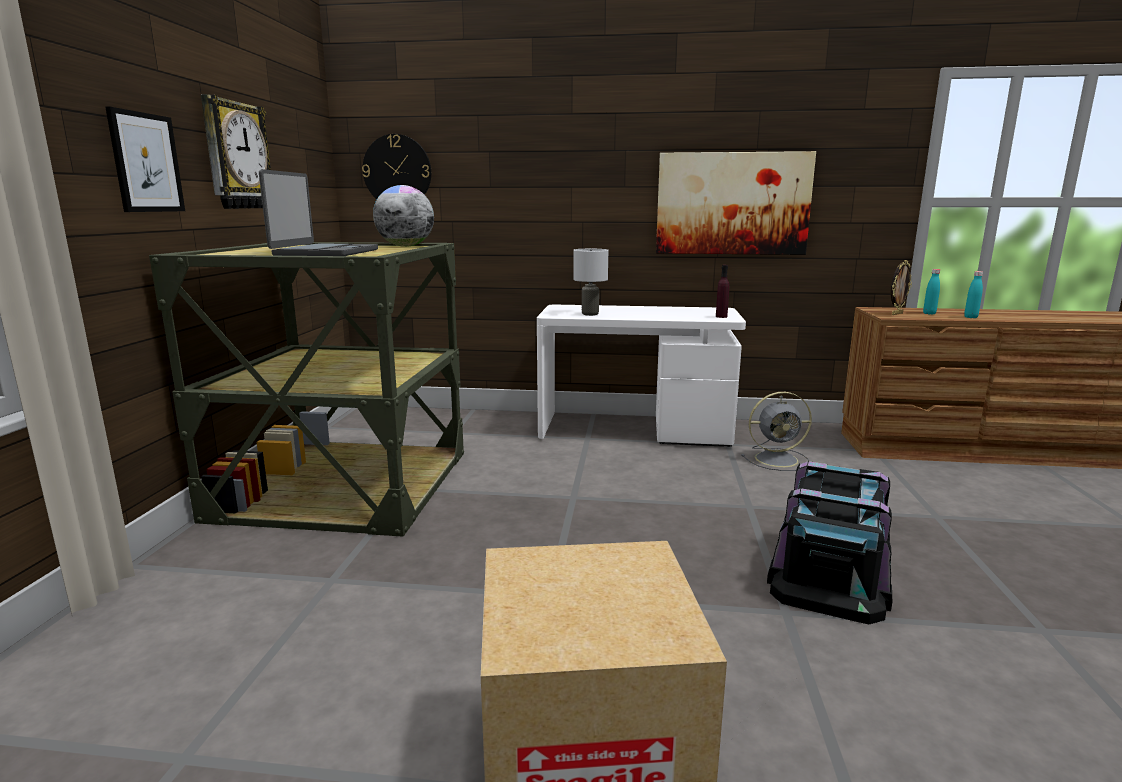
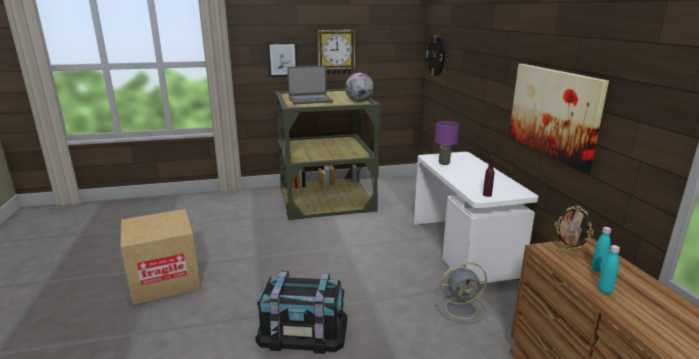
camera: 70 degrees right, 5 degrees up
white table lamp [573,248,608,316] -> purple table lamp [435,121,459,165]
grey fan [741,392,812,471] -> grey fan turned 75 degrees counterclockwise [435,262,487,324]

